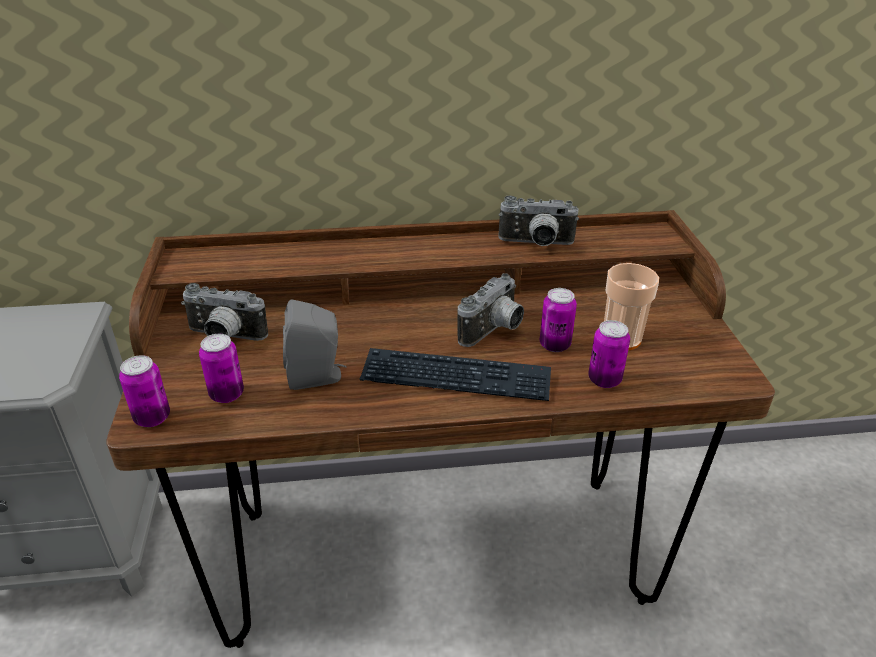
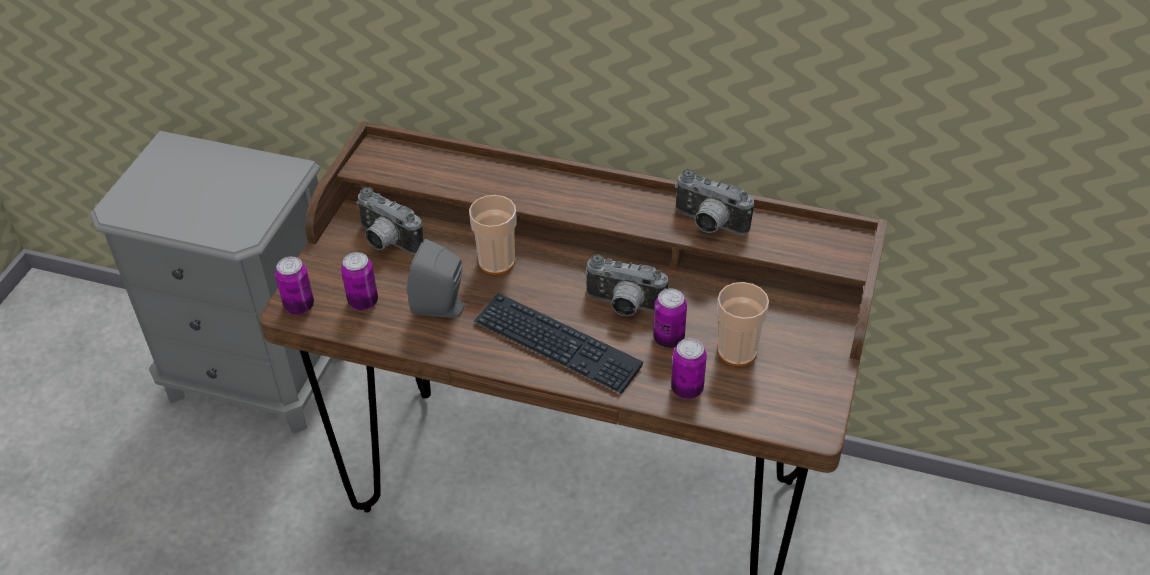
camera: 25 degrees right, 10 degrees up
camera [457,273,524,347] -> camera turned 45 degrees clockwise [584,254,668,316]
none -> cup [469,195,517,275]

